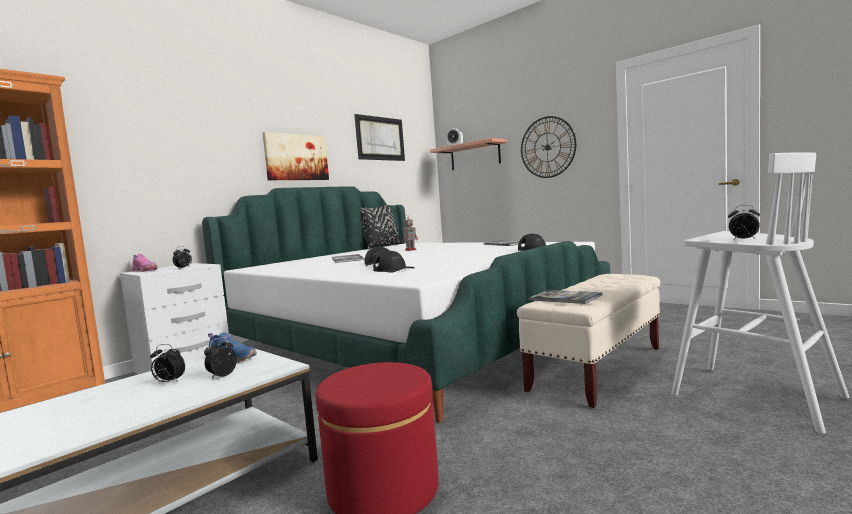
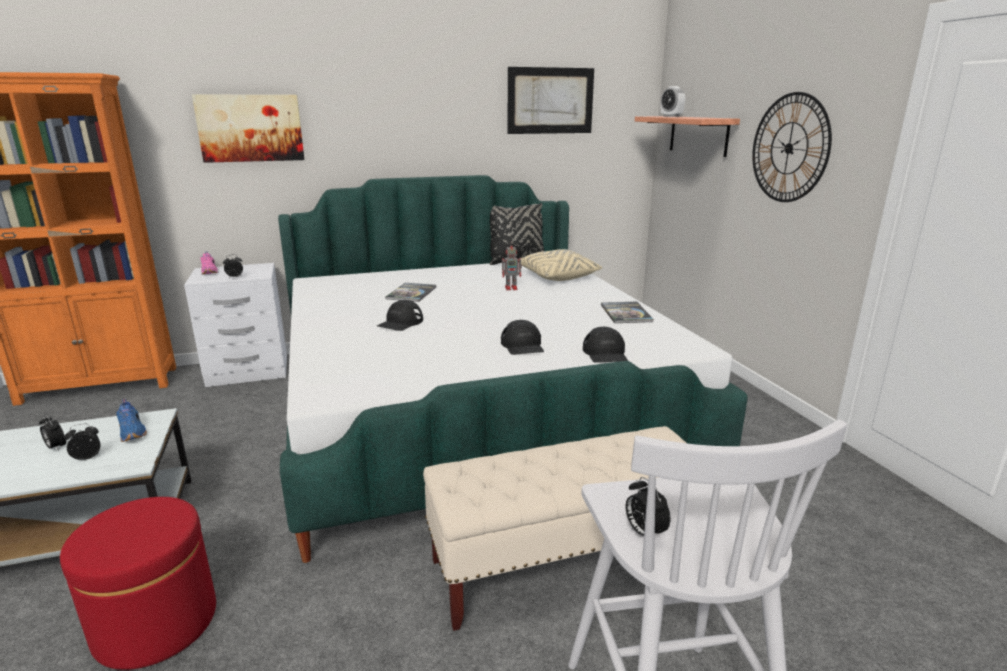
camera: 30 degrees right, 15 degrees up
picture [262,132,329,180] -> picture moved to [192,94,304,163]
black cap [373,251,415,272] -> black cap moved to [501,320,544,355]
book [528,290,602,304] -> none
none -> beige pillow [518,249,602,281]

